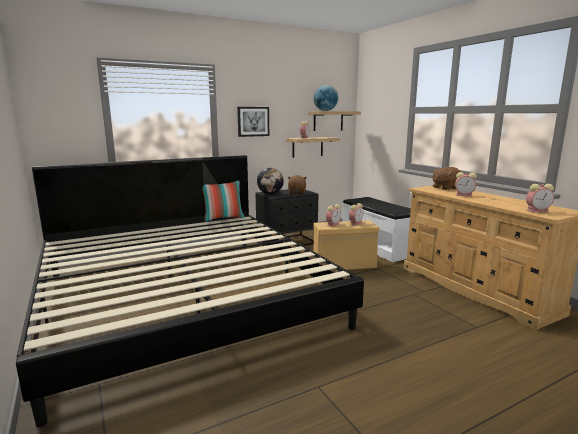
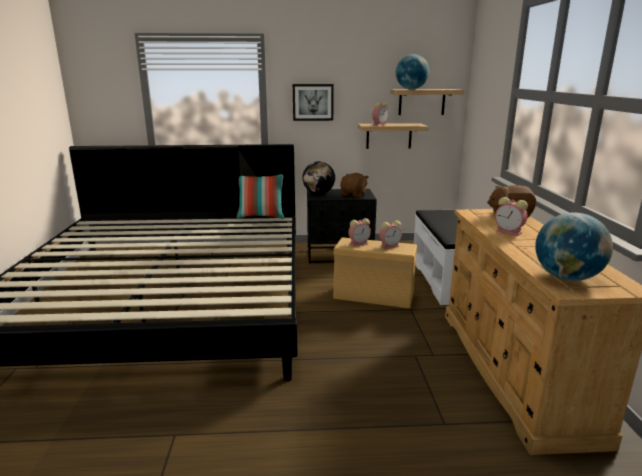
camera: 25 degrees right, 5 degrees up
alarm clock [526,184,554,212] -> globe [535,212,613,281]

